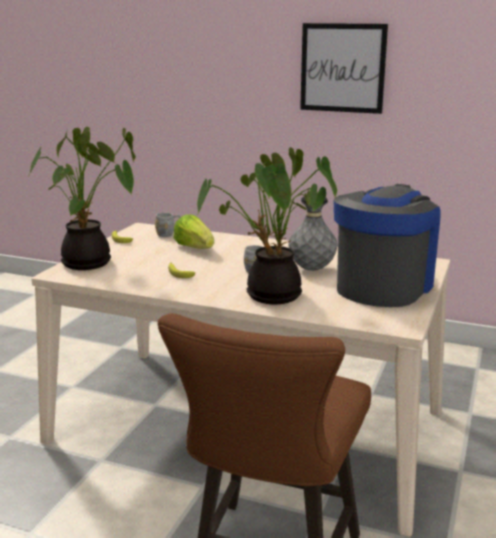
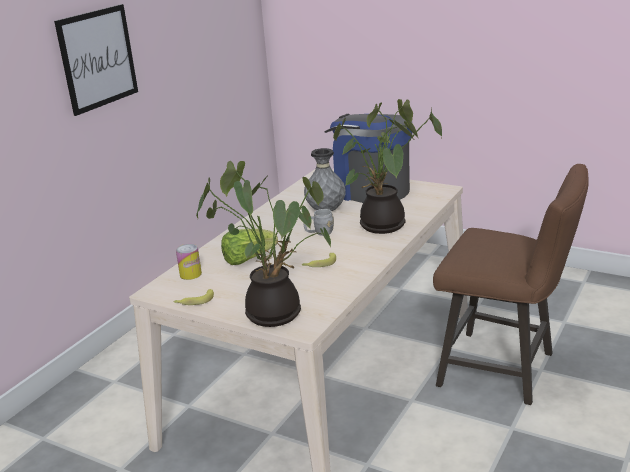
camera: 80 degrees left, 5 degrees up
grey mug [155,213,181,237] -> can [176,244,202,280]

